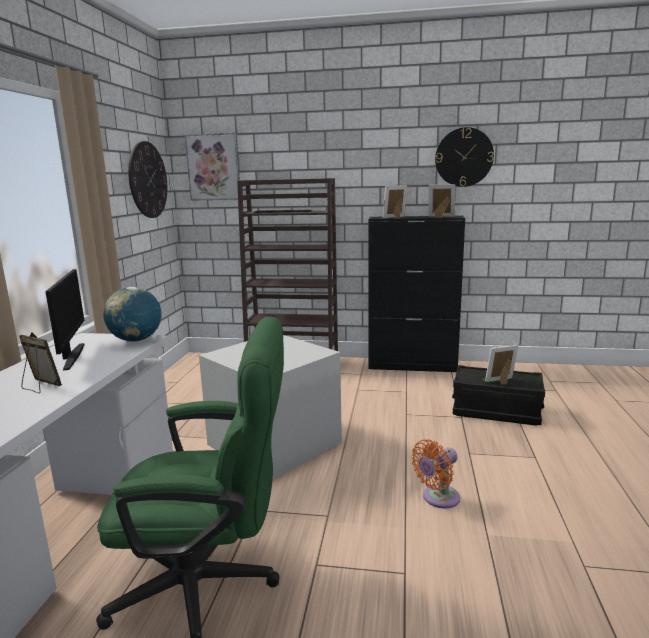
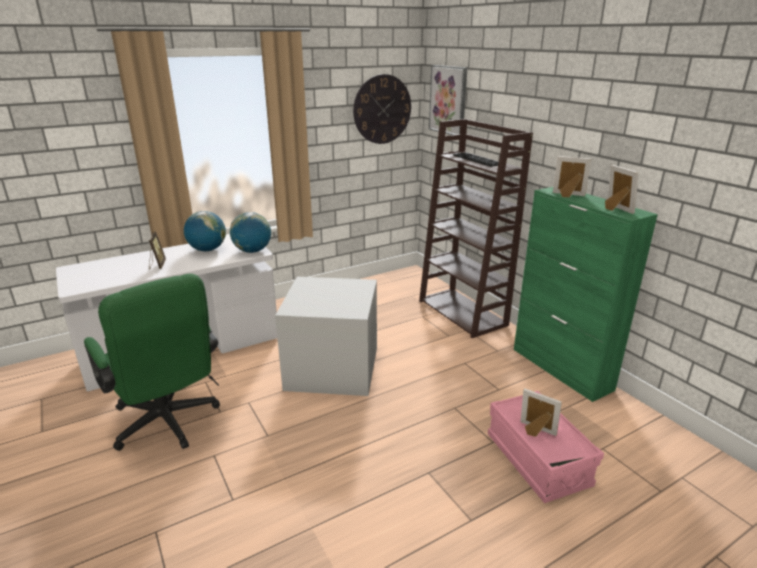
camera: 50 degrees right, 10 degrees up
monitor [45,269,85,370] -> globe [184,211,226,251]
black cabinet [368,216,465,372] -> green cabinet [514,187,658,402]
orange fan [411,439,460,508] -> none
wall clock [435,127,494,187] -> none
black storage box [452,365,545,426] -> pink storage box [488,391,604,503]

